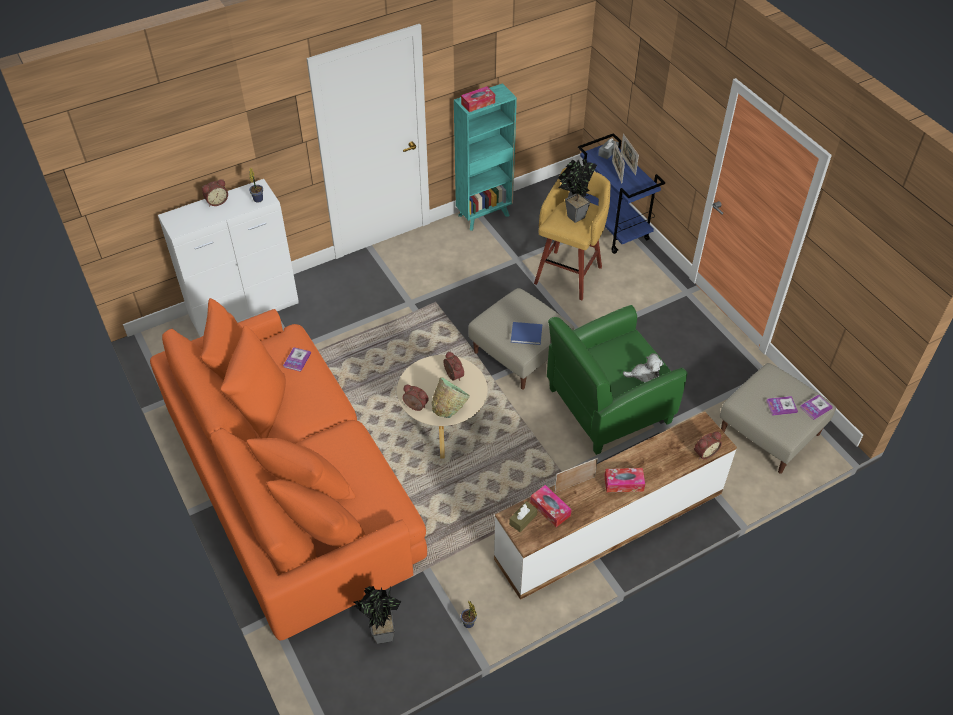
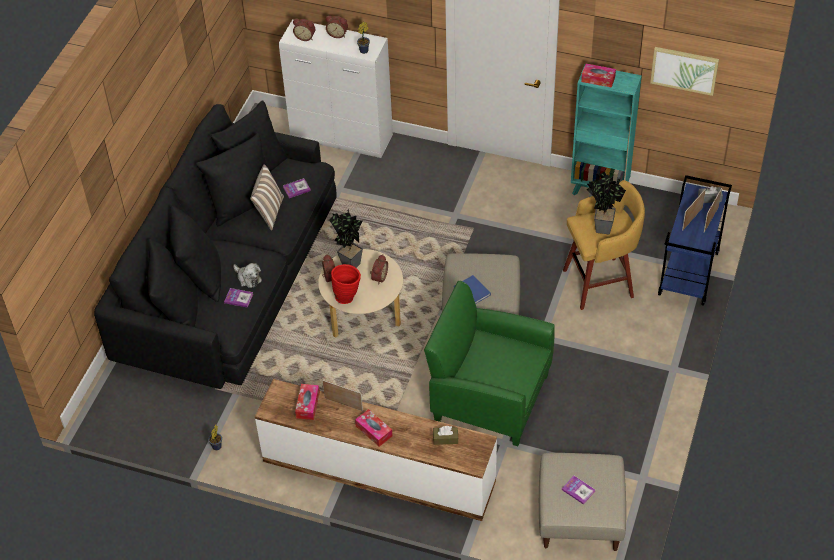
camera: 50 degrees right, 0 degrees up
orange sofa [150,298,427,641] -> black sofa [94,100,337,389]
potted plant [354,586,401,644] -> potted plant moved to [329,210,363,268]
green bowl [432,377,470,418] -> red vase [331,264,361,304]
brown tissue box [509,501,537,532] -> brown tissue box moved to [433,426,458,445]
plush toy [623,353,664,382] -> plush toy moved to [233,263,262,288]
alarm clock [694,432,722,460] -> alarm clock moved to [293,18,315,41]
book [800,394,833,420] -> book moved to [224,288,253,308]
none -> pillow [250,164,284,231]
none -> picture [650,47,719,96]

